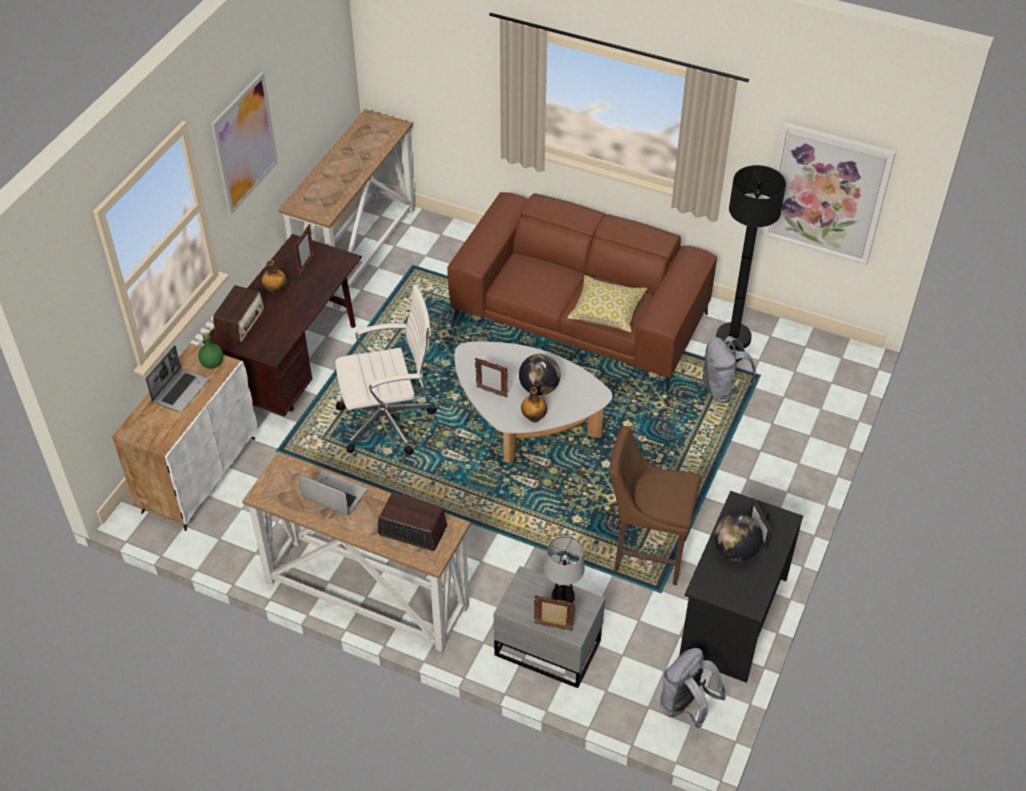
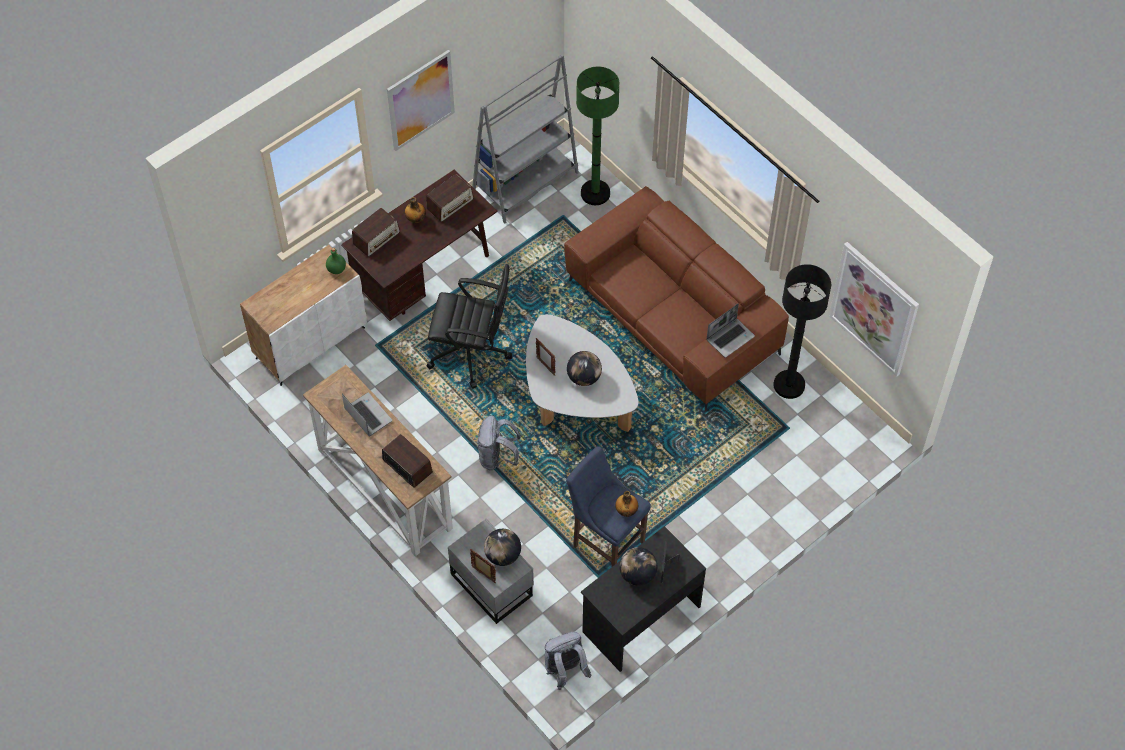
camera: 25 degrees right, 10 degrees up
laptop [146,345,209,413] -> laptop moved to [706,304,755,358]
console table [278,109,415,309] -> grey bookcase [472,55,579,223]
picture frame [294,224,314,275] -> radio [426,174,474,222]
white office chair [335,285,437,455] -> black office chair [427,264,512,389]
bottle [521,387,547,422] -> bottle moved to [615,491,638,517]
table lamp [544,536,585,603] -> globe [484,529,521,566]
pillow [567,275,647,332] -> none
brown stool [609,426,701,585] -> blue stool [566,446,651,567]
grey backpack [702,336,756,403] -> grey backpack moved to [477,415,521,470]
none -> green floor lamp [576,67,619,205]

